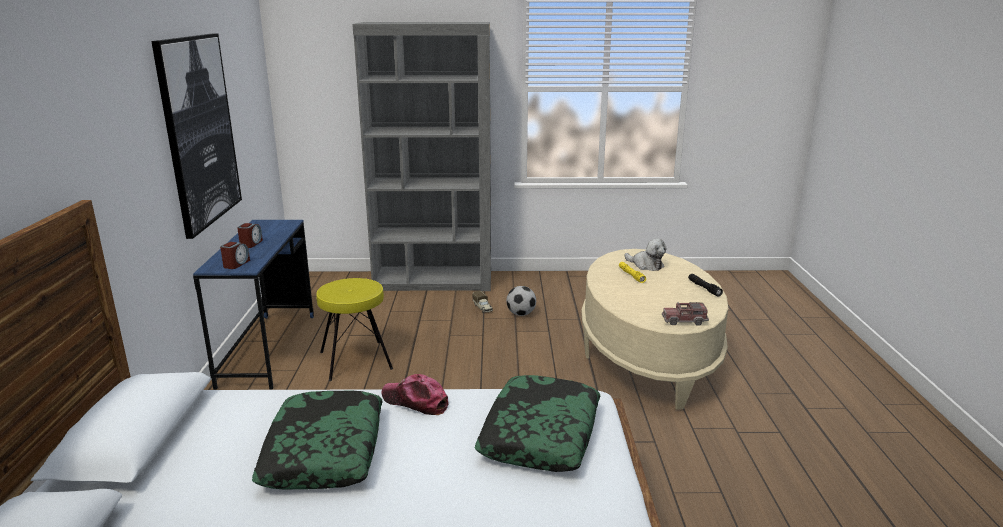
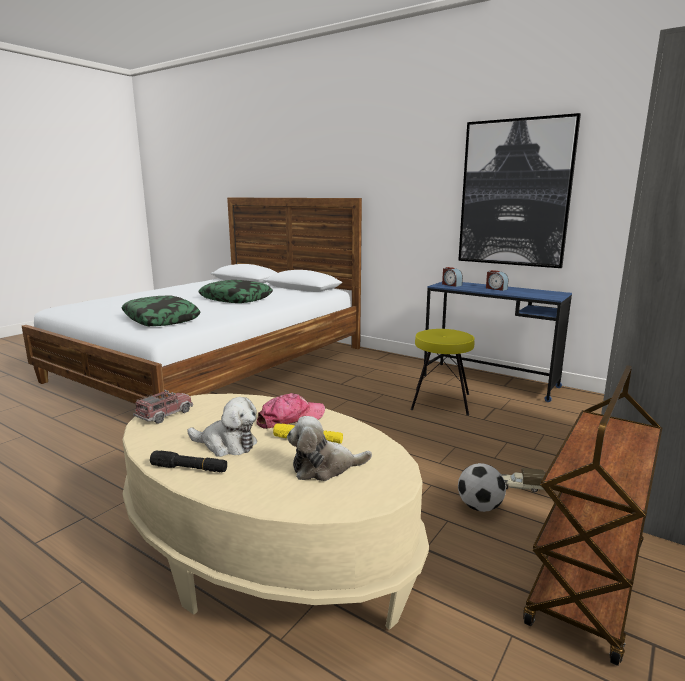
camera: 125 degrees right, 5 degrees down
cap [382,374,448,415] -> cap moved to [256,393,325,429]
none -> plush toy [187,397,257,457]
none -> brown cart [523,365,663,666]

